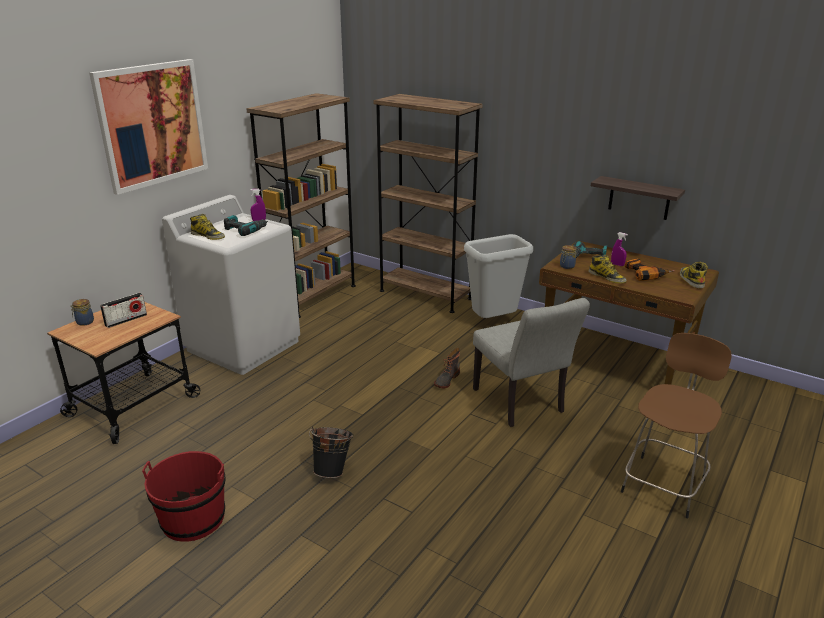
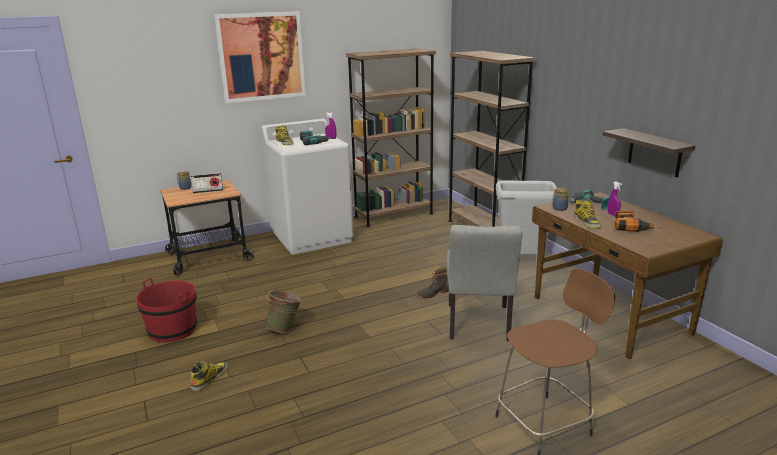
camera: 30 degrees right, 5 degrees down
black bucket [309,427,353,478] -> green bucket [266,288,302,333]
boot [680,262,708,288] -> boot moved to [190,361,228,391]

